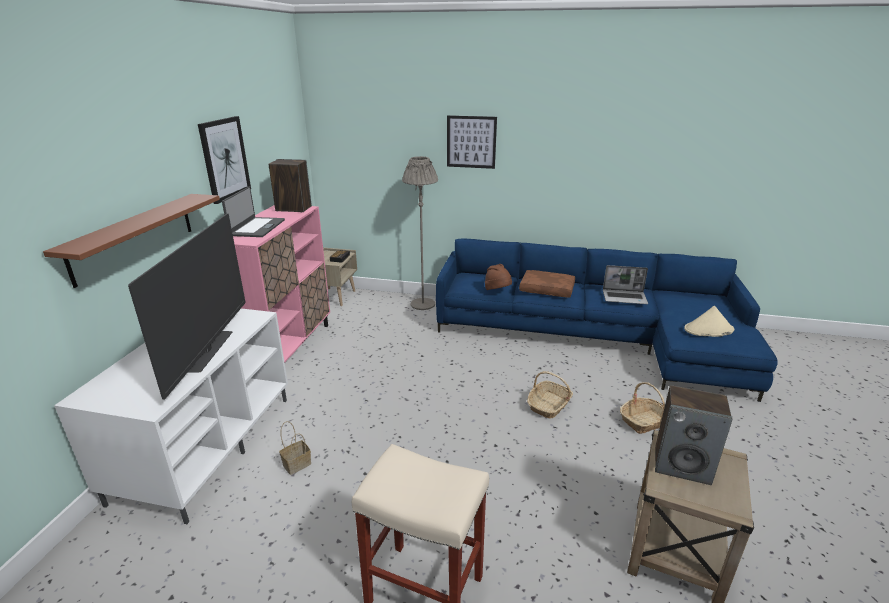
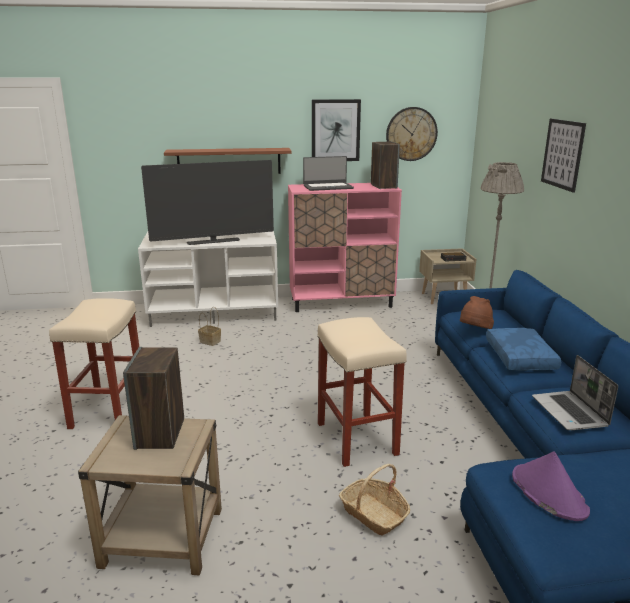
camera: 70 degrees right, 5 degrees down
brown pillow [519,270,575,298] -> blue pillow [486,328,561,371]
basket [527,371,573,418] -> beige stool [317,317,407,467]
beige hat [684,306,734,337] -> purple hat [512,451,590,521]
none -> wall clock [386,107,438,161]

